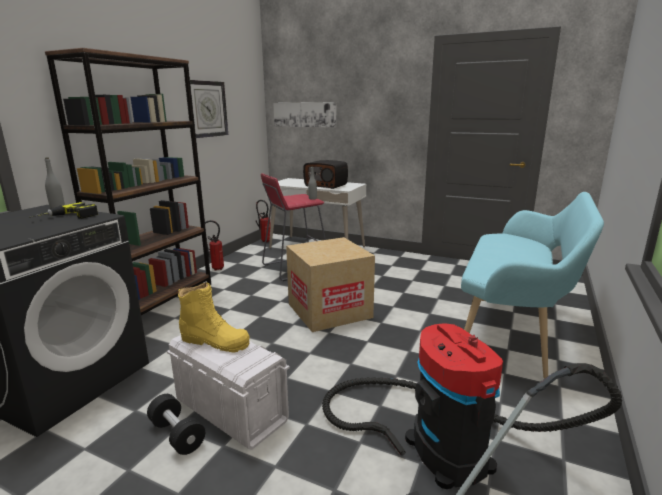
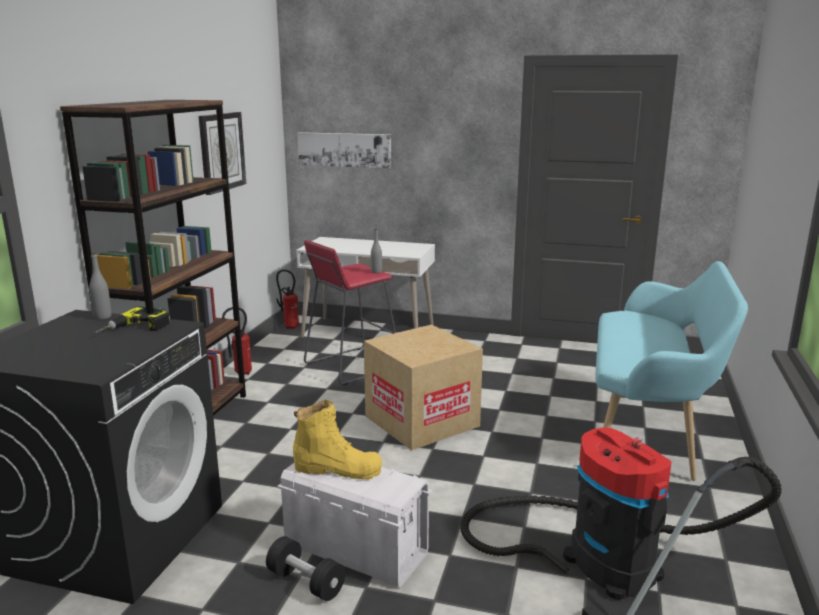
camera: 10 degrees left, 0 degrees up
radio [303,160,348,189] -> none

